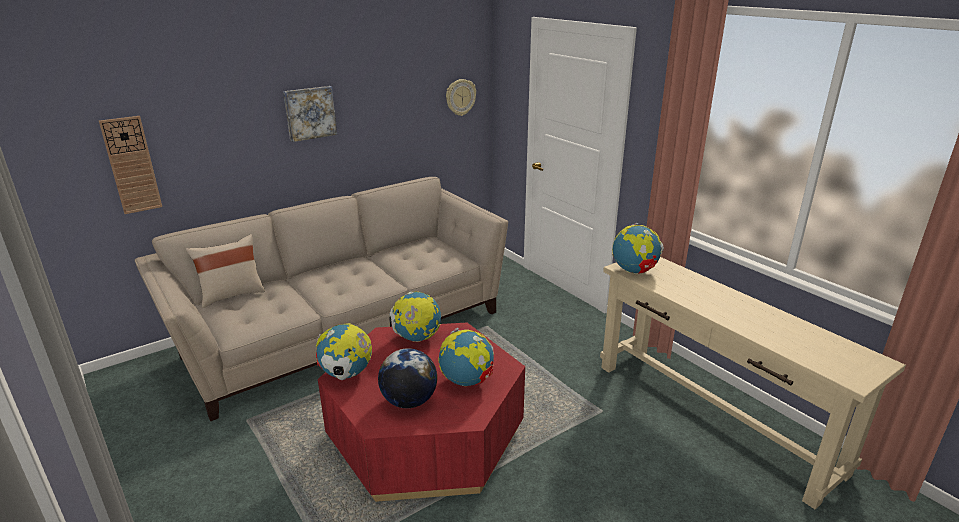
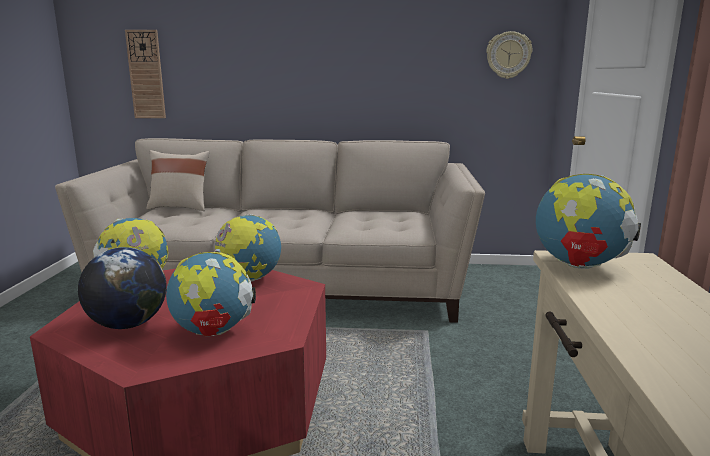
camera: 40 degrees right, 10 degrees down
picture [283,86,337,142] -> none

